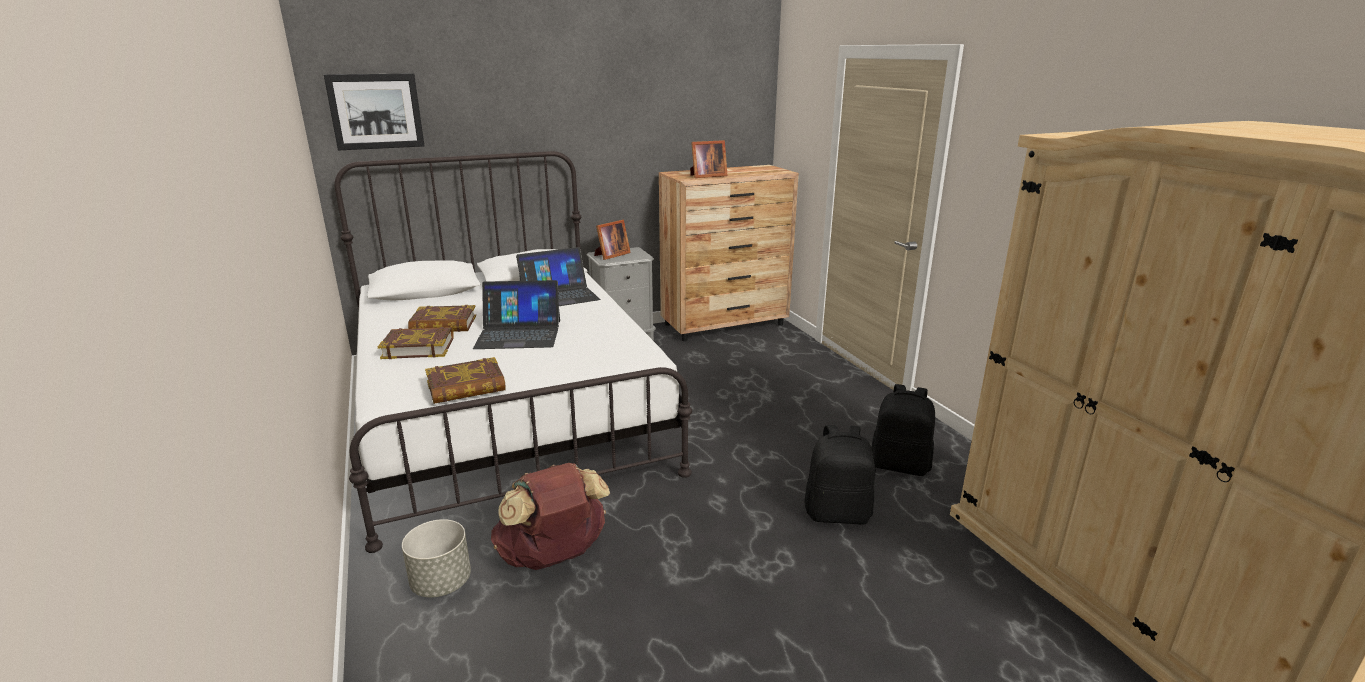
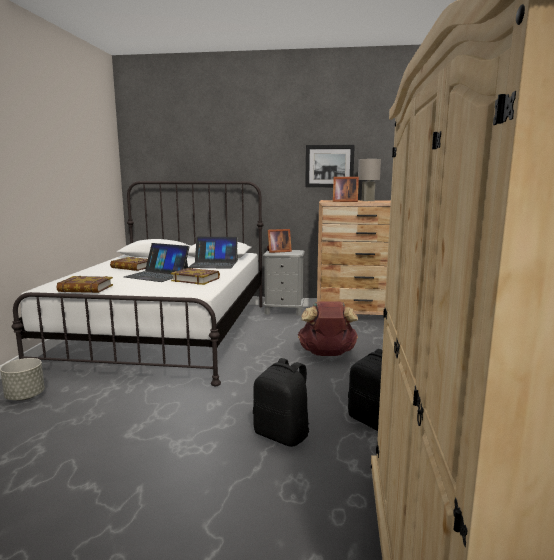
camera: 30 degrees right, 10 degrees down
picture [324,73,425,151] -> picture moved to [305,145,355,187]
book [378,327,454,359] -> book moved to [171,268,220,285]
brown backpack [491,463,610,570] -> brown backpack moved to [298,301,358,356]
none -> grey table lamp [358,159,381,201]

